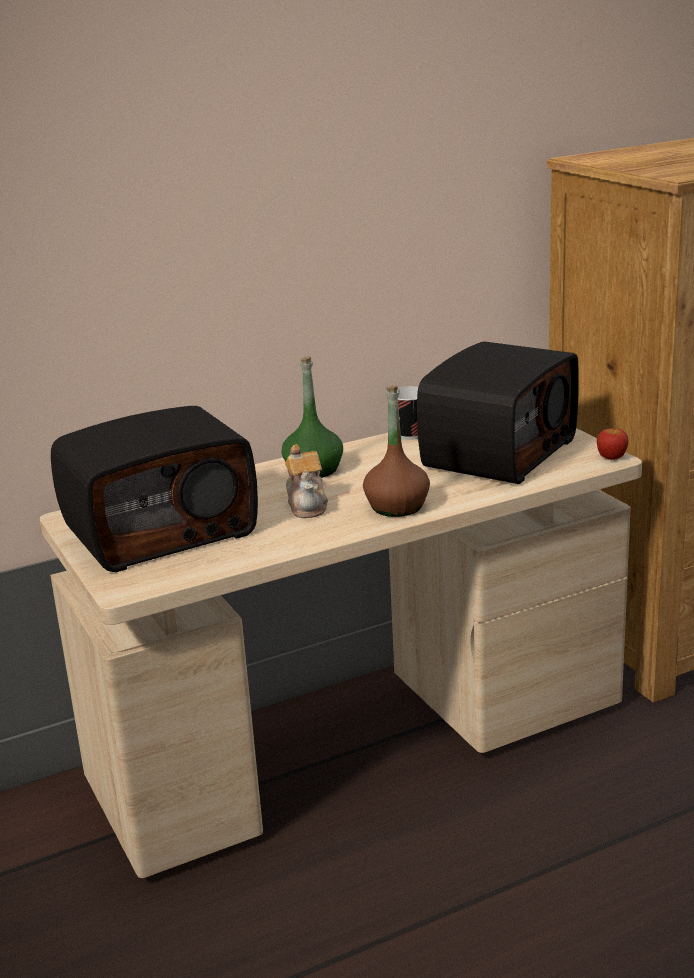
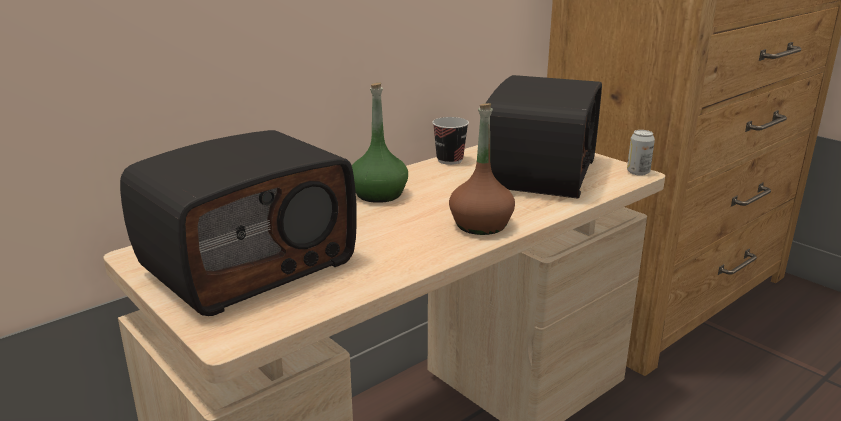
camera: 15 degrees left, 0 degrees up
teapot [285,444,328,518] -> none
apple [597,428,629,460] -> can [627,130,655,176]

